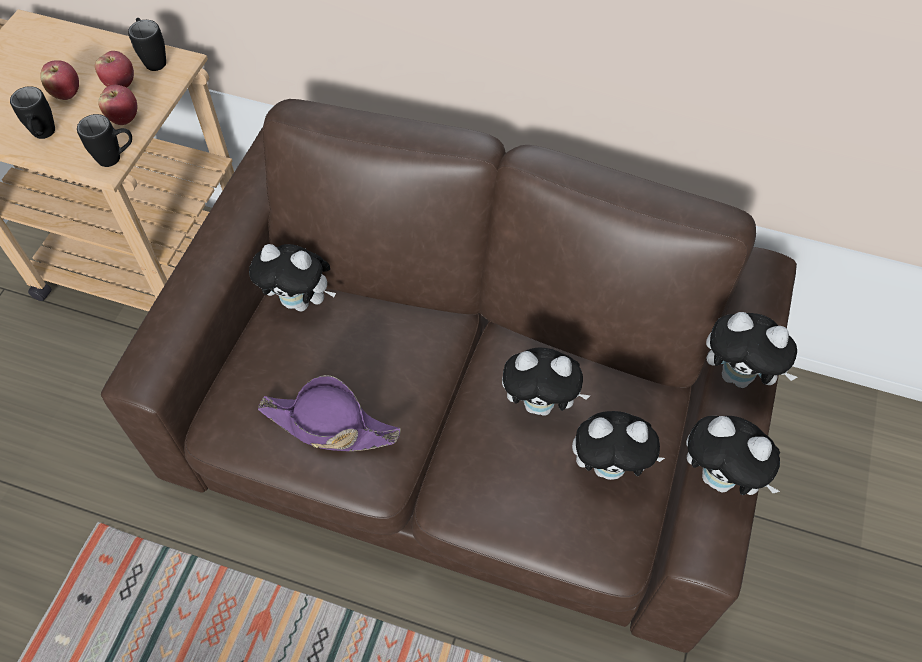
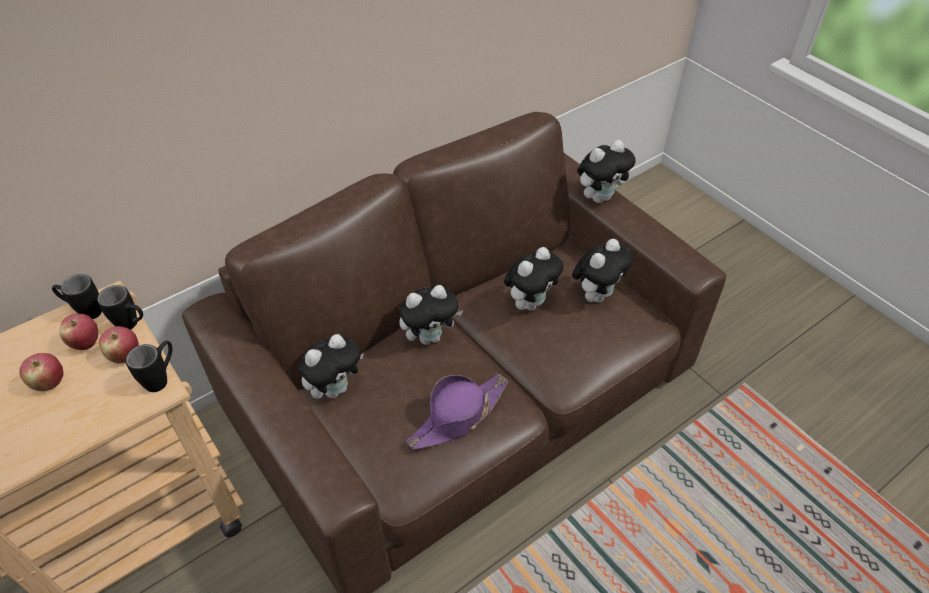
camera: 55 degrees left, 10 degrees down
black mug [10,86,55,139] -> black mug moved to [97,285,143,330]
plush toy [686,416,780,495] -> plush toy moved to [399,285,463,345]

